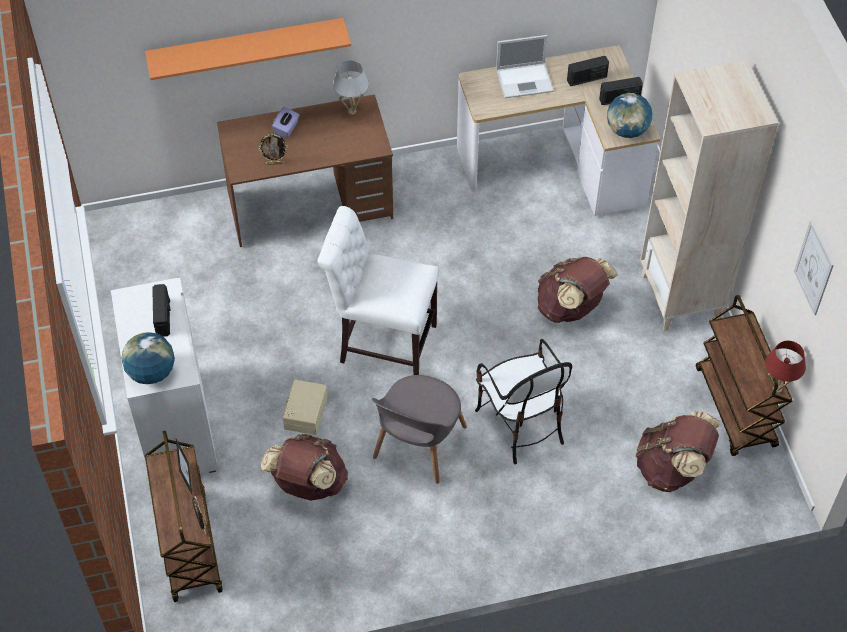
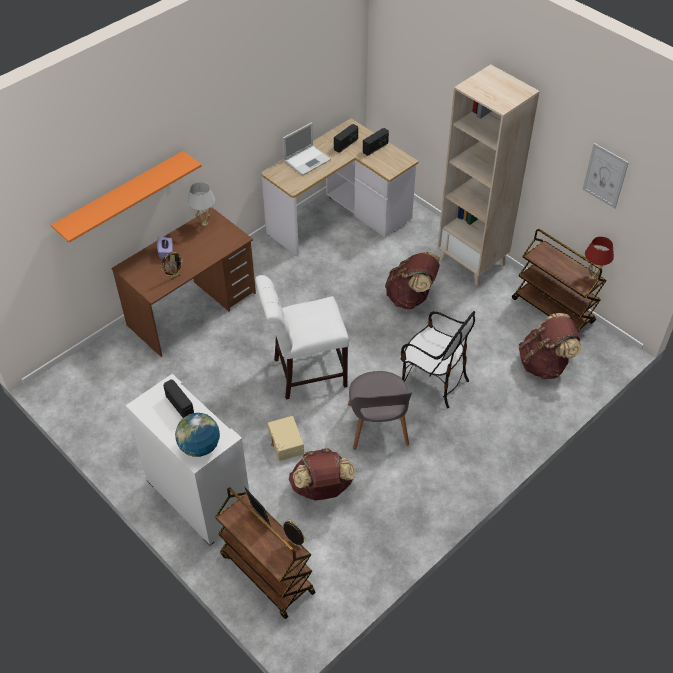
camera: 30 degrees left, 5 degrees down
globe [607,93,652,138] -> none

